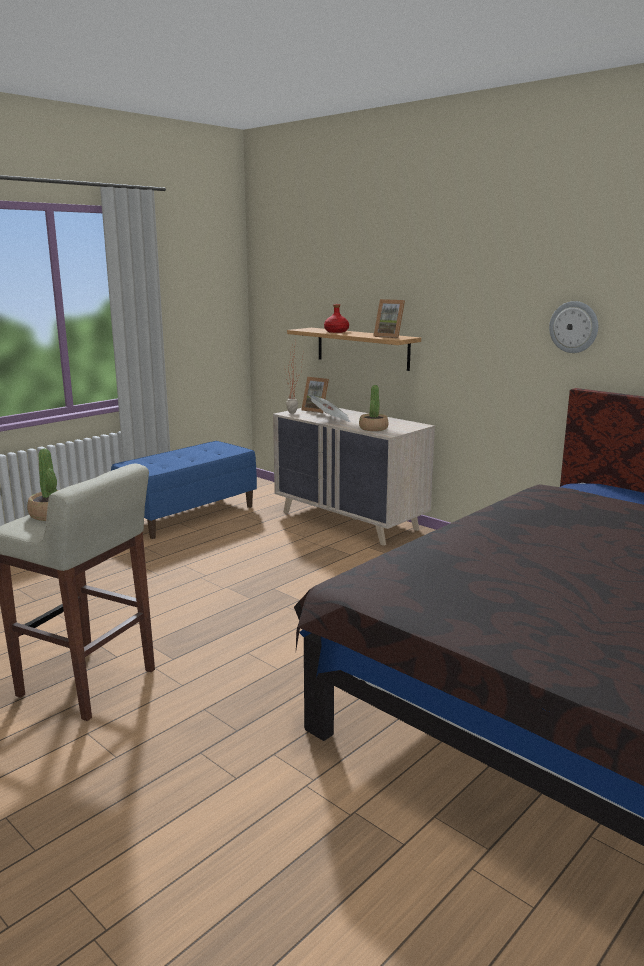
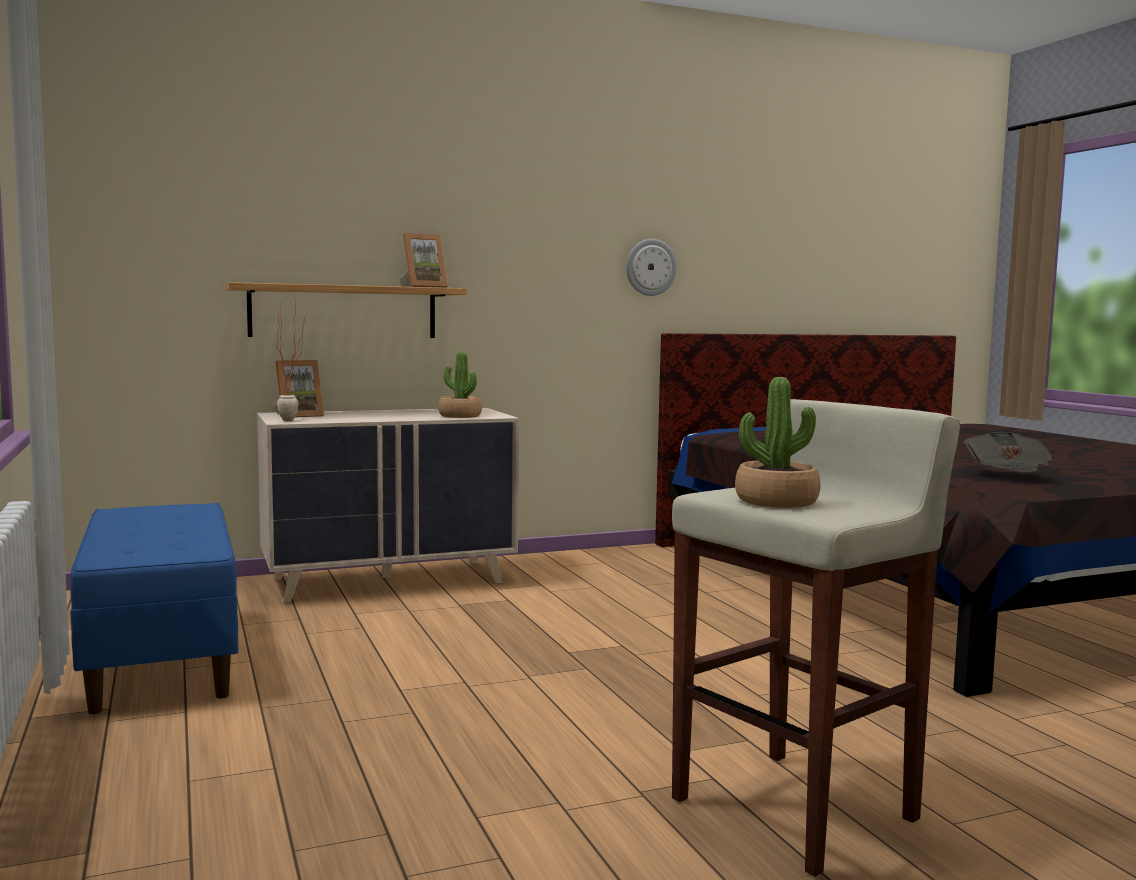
camera: 65 degrees left, 10 degrees down
newspaper [308,395,351,422] -> newspaper moved to [963,432,1054,472]
red bottle [324,304,349,333] -> none

